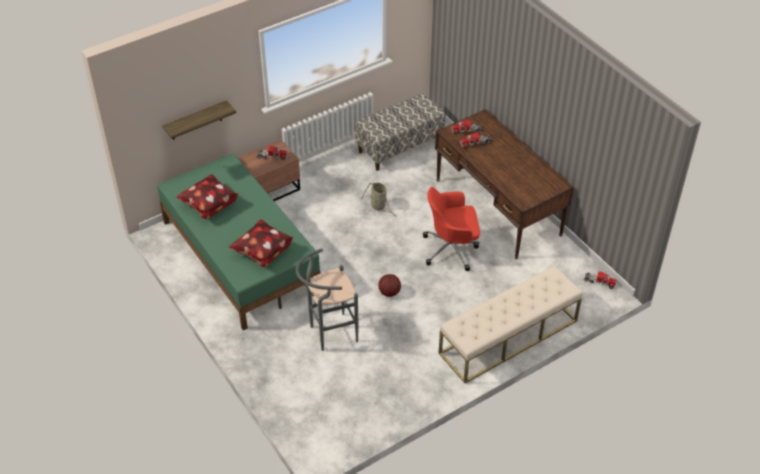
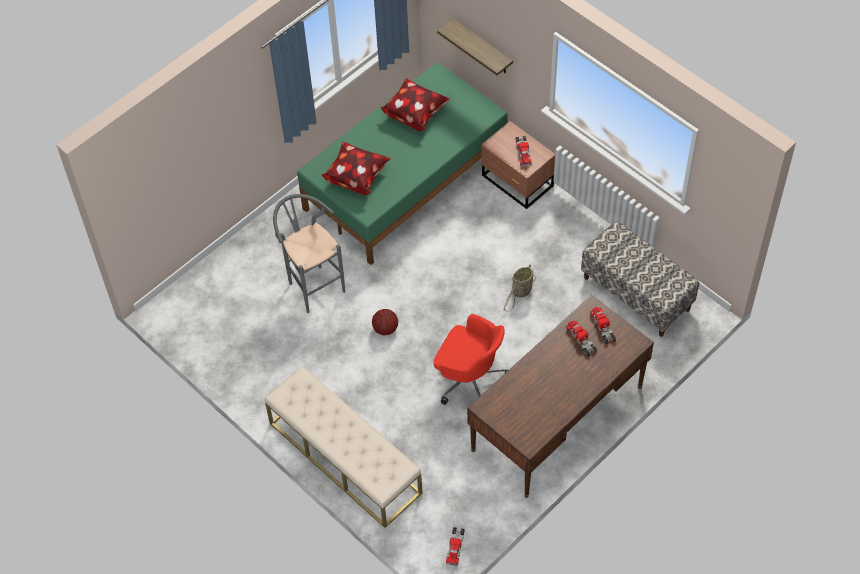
camera: 80 degrees right, 10 degrees up
red office chair [423,187,480,271] -> red office chair turned 135 degrees clockwise [434,314,508,405]

